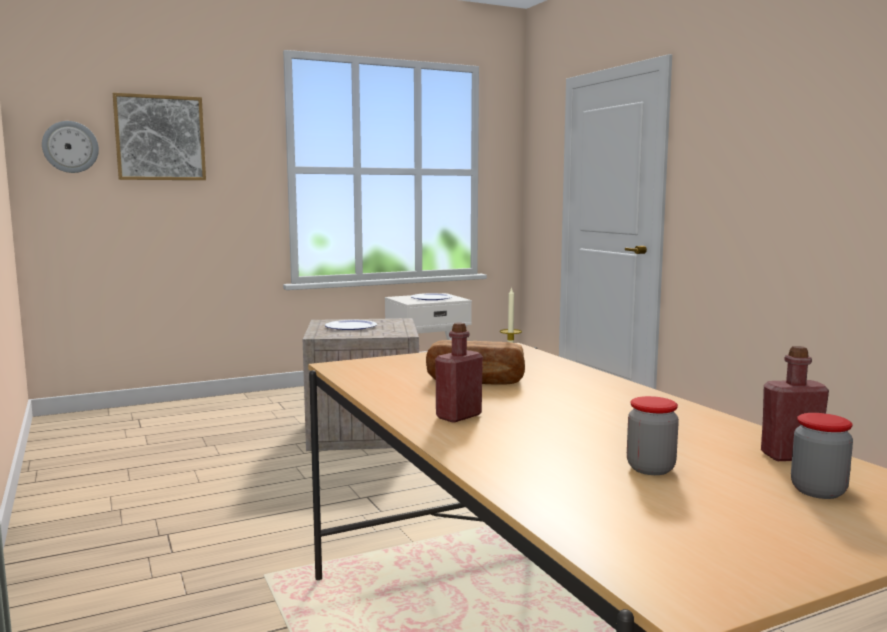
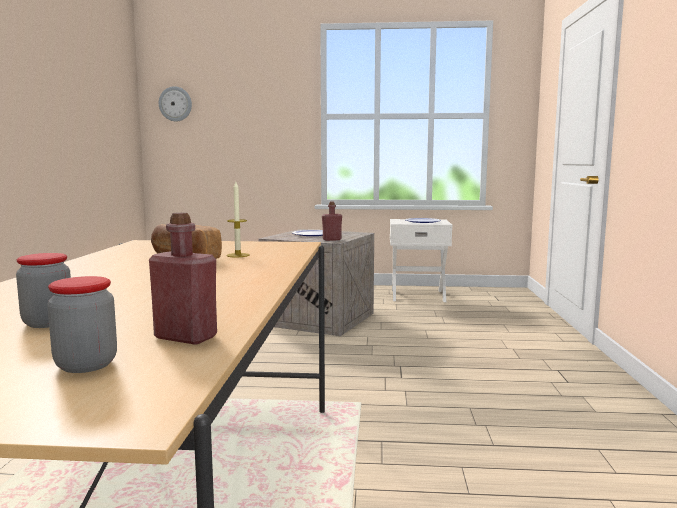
camera: 30 degrees right, 0 degrees up
picture [113,93,206,180] -> none
red bottle [435,322,483,423] -> red bottle moved to [322,202,342,241]

